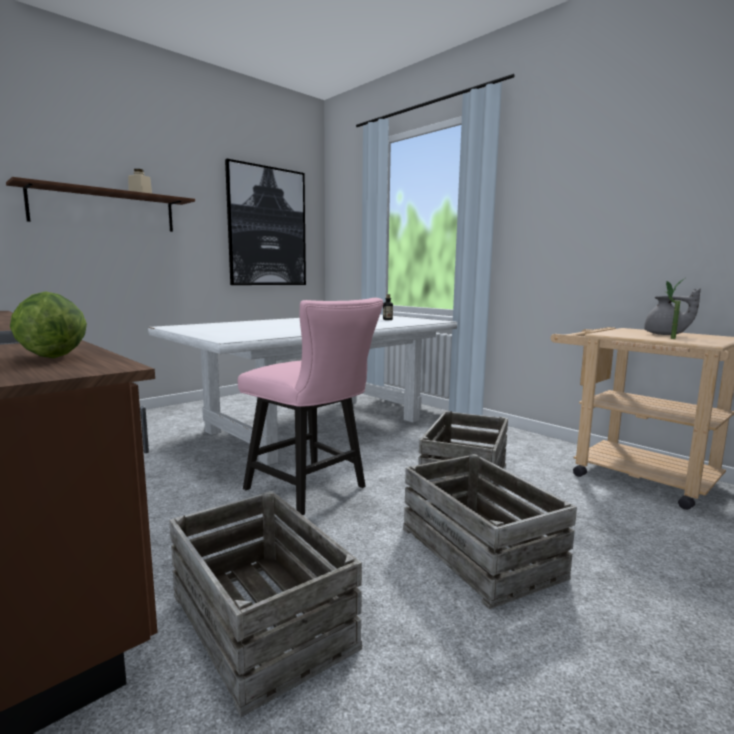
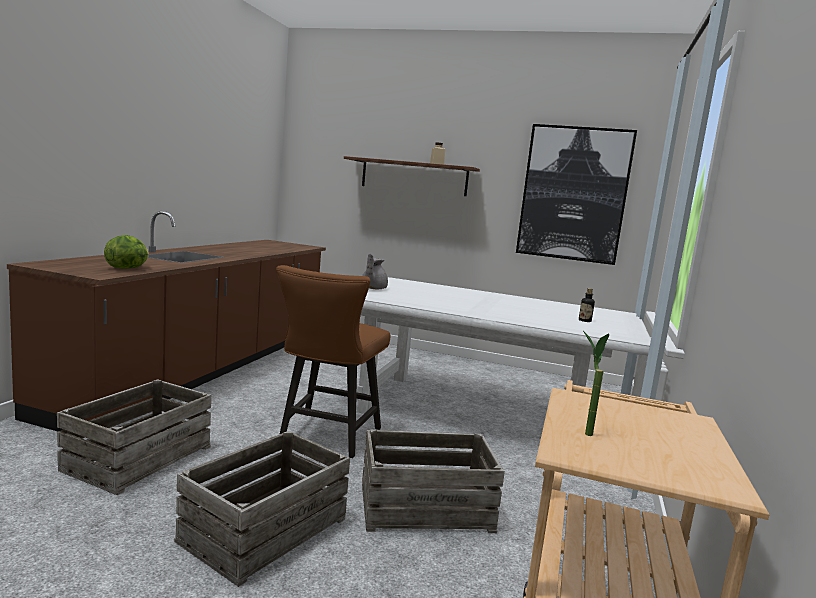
camera: 60 degrees right, 0 degrees up
pink chair [238,298,384,515] -> brown chair [276,265,390,458]
grey teapot [644,288,701,335] -> grey teapot moved to [362,254,388,289]

